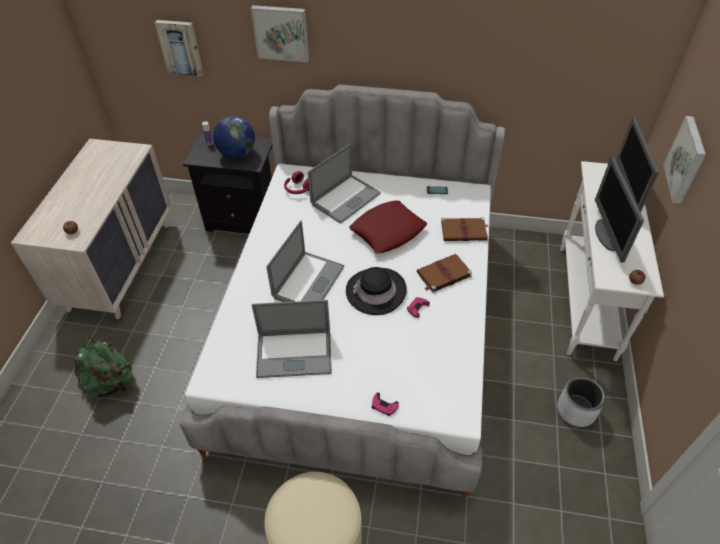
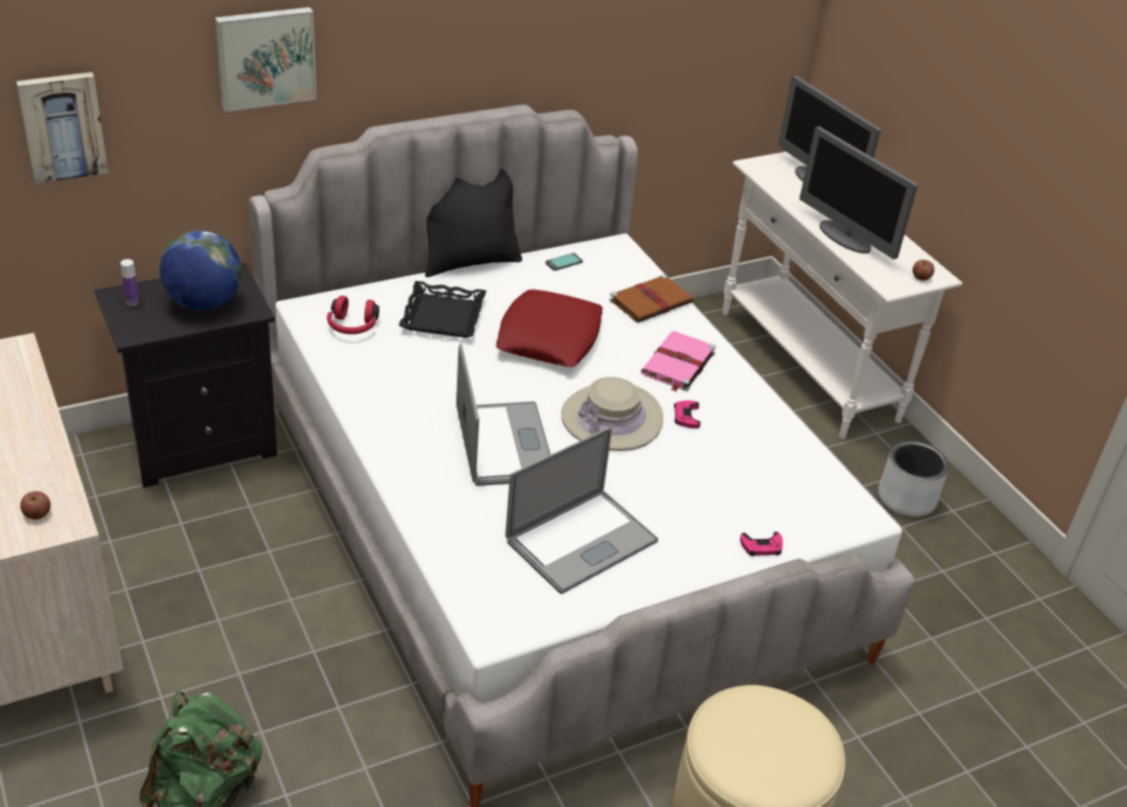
camera: 40 degrees left, 10 degrees down
laptop [308,143,381,224] -> black tray [399,281,486,338]
black hat [346,267,407,315] -> beige hat [561,377,663,451]
brown book [417,254,472,293] -> pink book [641,331,716,392]
picture [663,116,706,204] -> none
none -> black pillow [425,169,522,277]

